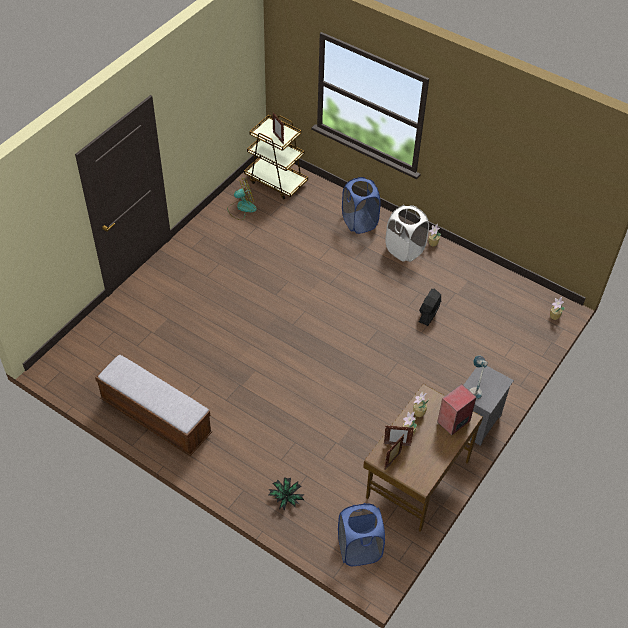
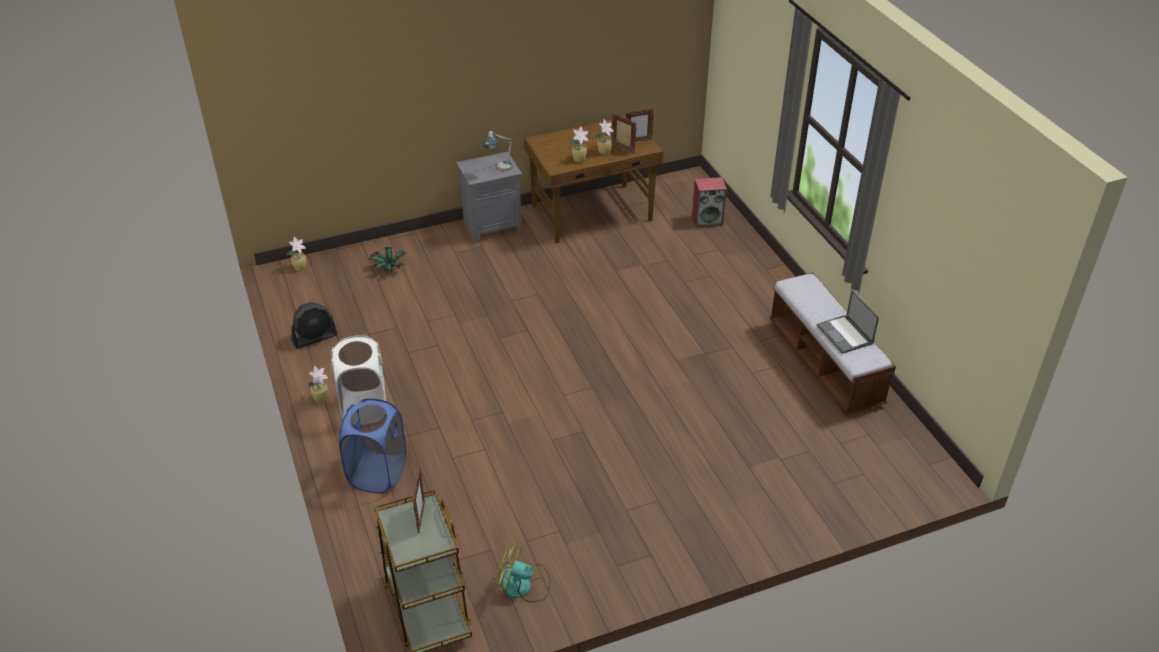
camera: 145 degrees left, 10 degrees down
potted plant [268,477,305,511] -> potted plant moved to [369,247,406,271]
blue laundry basket [338,503,385,566] -> none
black fan [419,289,441,326] -> black fan moved to [291,302,337,348]
speaker [437,384,477,435] -> speaker moved to [692,177,727,227]
none -> laptop [817,290,879,354]

